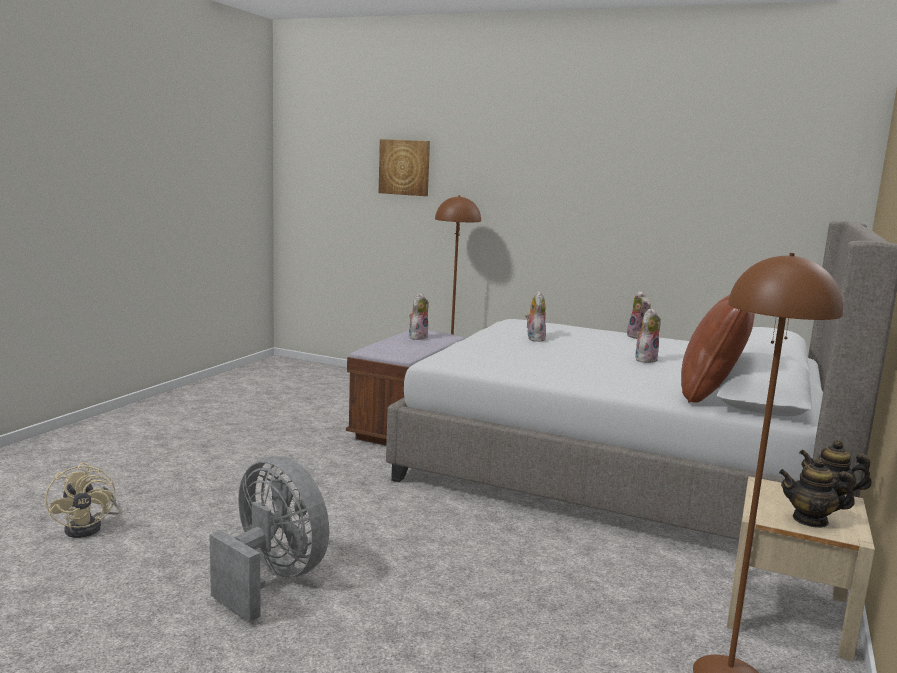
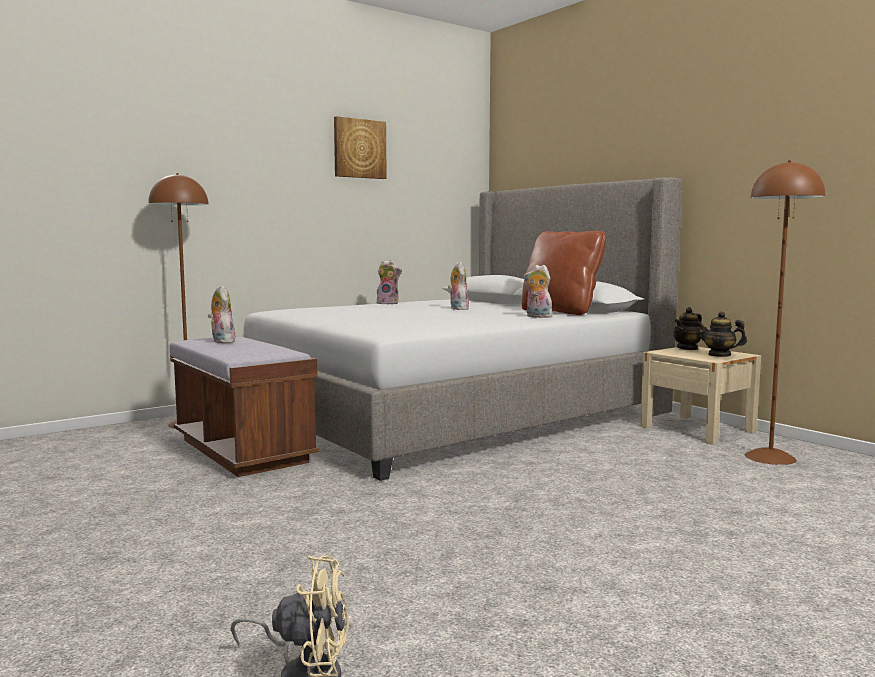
camera: 60 degrees left, 5 degrees down
grey fan [209,456,329,622] -> none
picture [379,139,430,196] -> picture moved to [334,116,387,179]
plush toy [525,291,546,342] -> plush toy moved to [524,265,552,318]
teapot [779,458,855,528] -> teapot turned 75 degrees clockwise [697,311,747,357]

